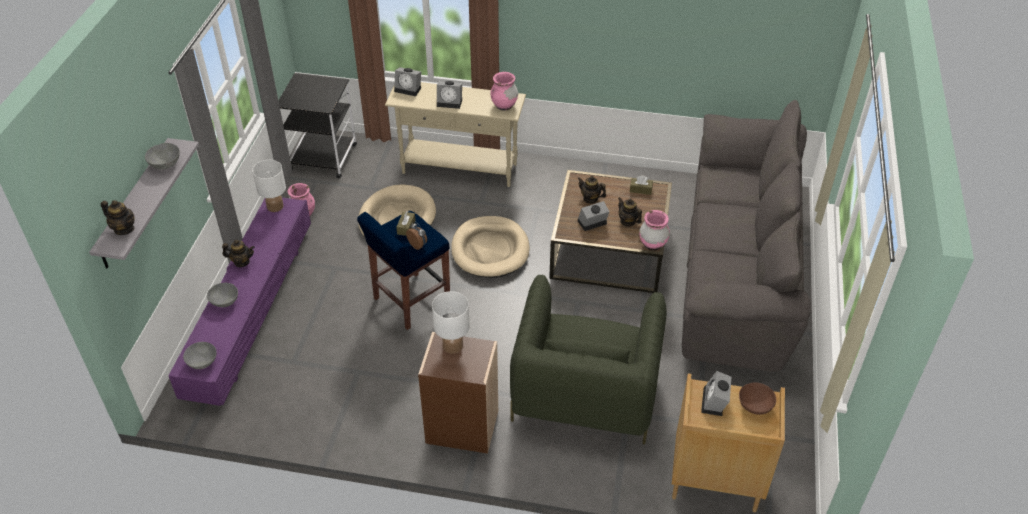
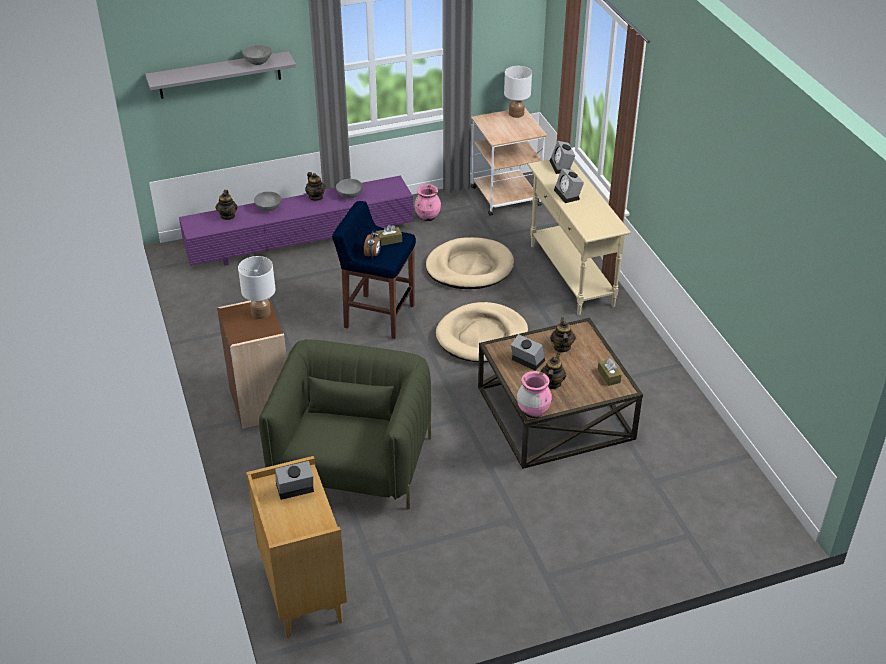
camera: 60 degrees right, 5 degrees down
teapot [101,200,135,235] -> teapot moved to [215,190,238,220]
grey bowl [183,342,217,369] -> grey bowl moved to [336,179,363,198]
white table lamp [252,160,286,212] -> white table lamp moved to [504,66,532,118]
black cart [278,73,357,178] -> beige cart [471,108,547,216]
pink vase [490,72,518,111] -> none
green armchair [510,274,667,445] -> green armchair turned 120 degrees clockwise [259,339,431,509]
grey sofa [682,100,811,372] -> none
brown bowl [739,383,776,415] -> none

